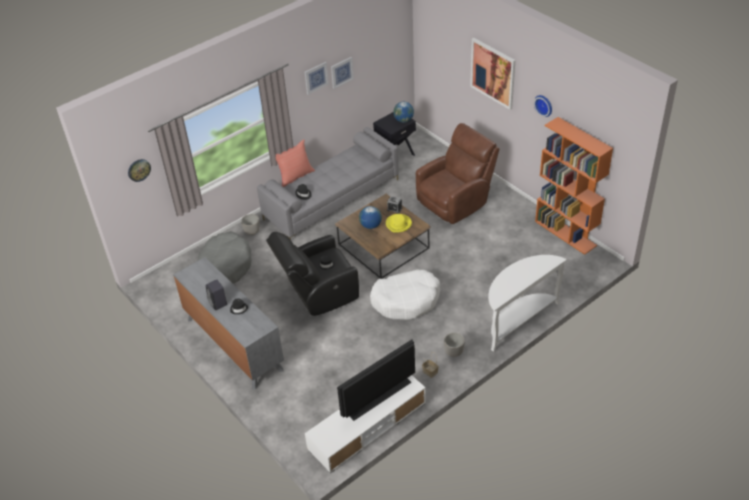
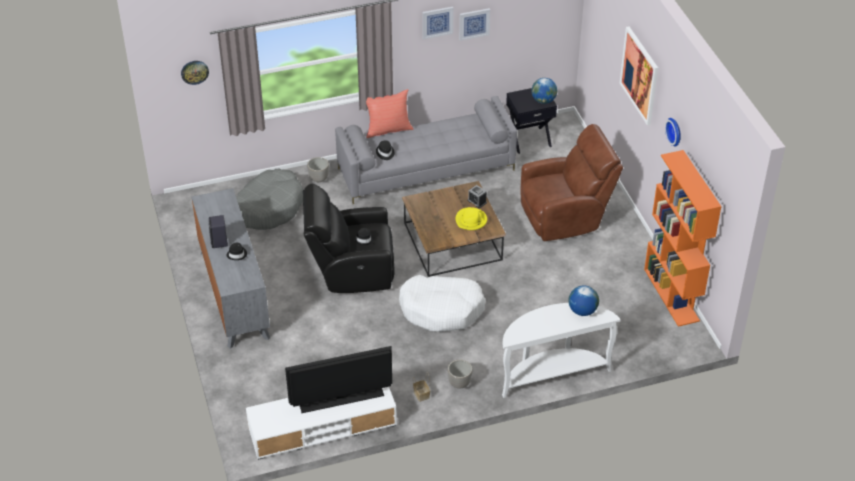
camera: 20 degrees right, 0 degrees up
globe [359,206,382,229] -> globe moved to [569,285,599,316]

